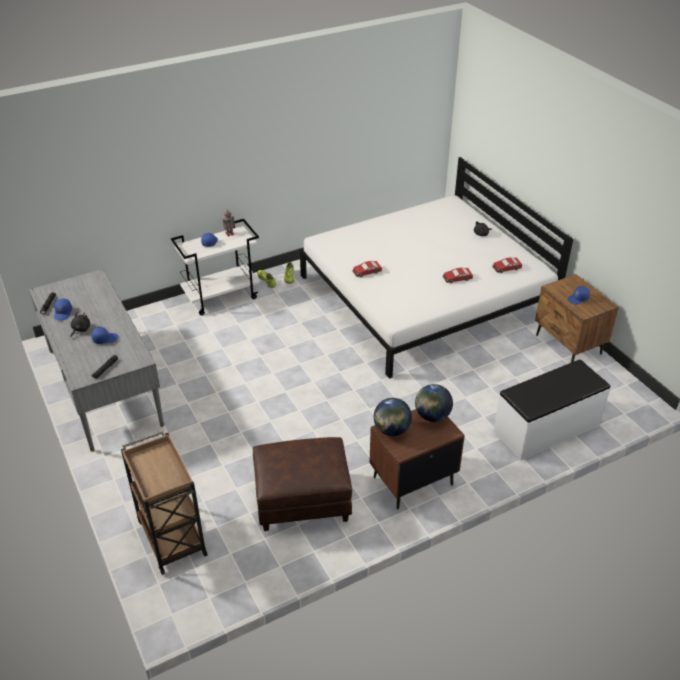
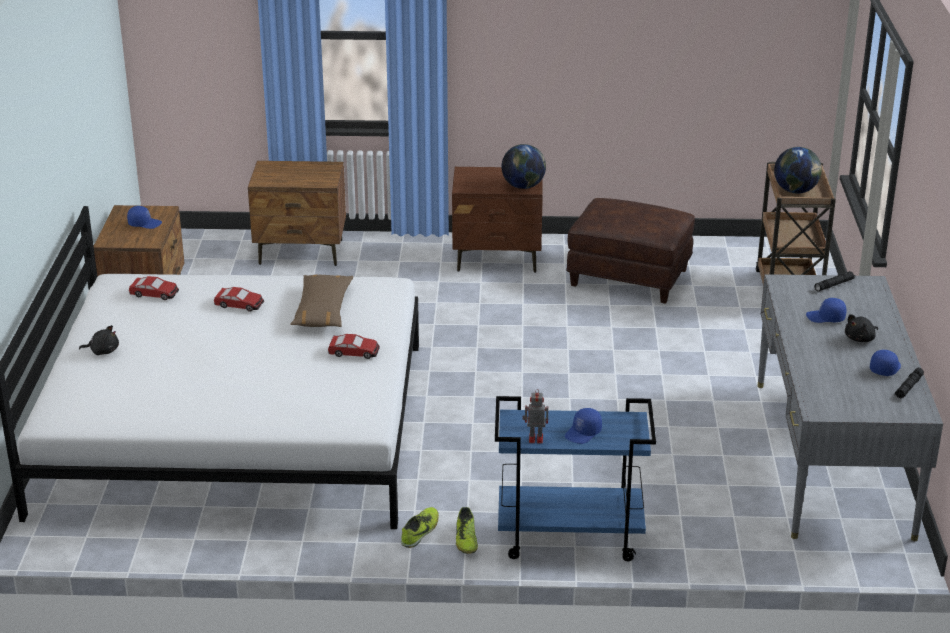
camera: 150 degrees left, 10 degrees down
white cart [171,219,260,315] -> blue cart [495,396,656,561]
globe [415,384,453,422] -> globe moved to [774,147,822,193]
white bench [493,359,611,461] -> brown nightstand [248,161,346,266]
none -> brown pillow [290,275,353,327]

